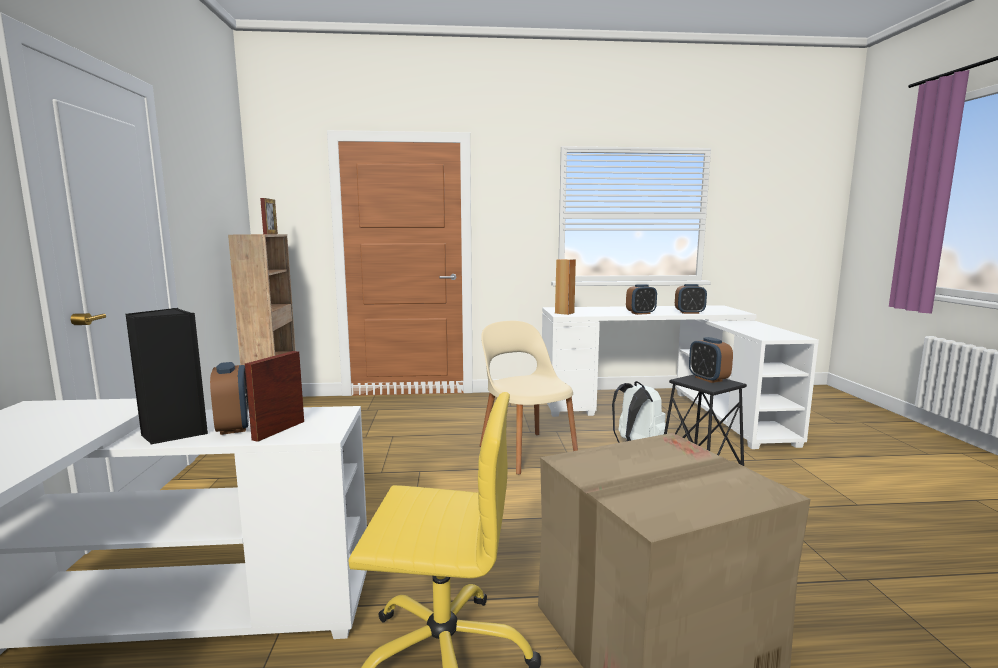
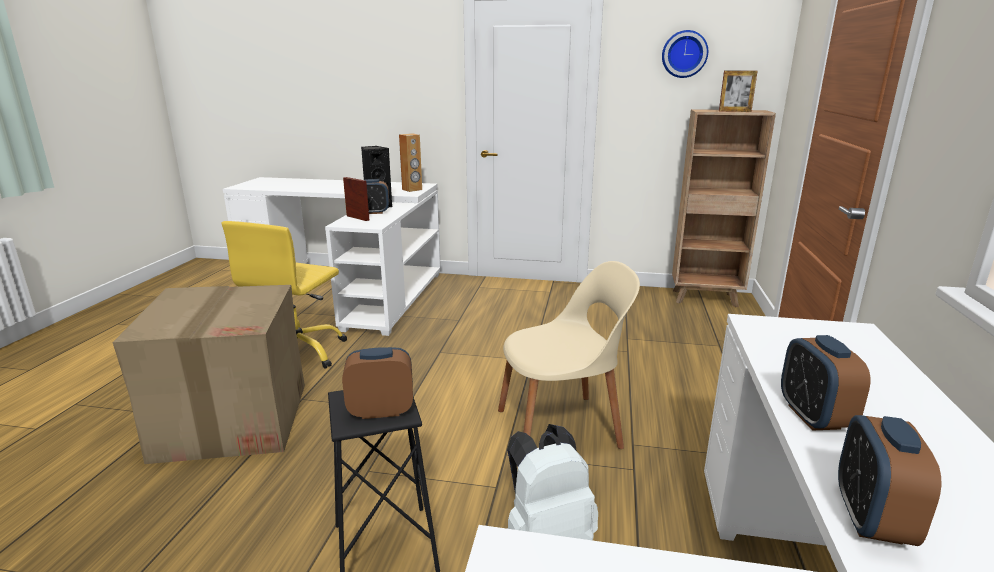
camera: 105 degrees right, 10 degrees up
brown speaker [555,259,576,315] -> brown speaker moved to [399,133,422,192]
none -> wall clock [662,30,708,78]

